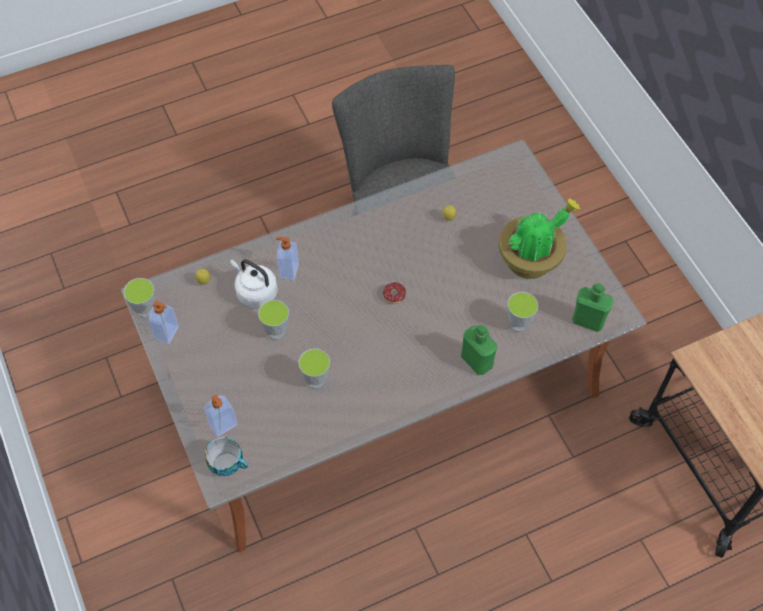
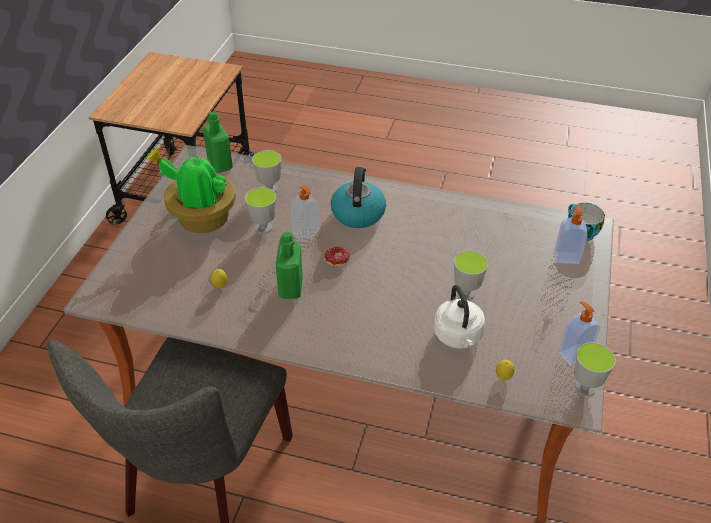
camera: 140 degrees left, 15 degrees down
soap dispenser [276,237,299,280] -> soap dispenser moved to [291,185,320,242]
cup [298,348,330,389] -> cup moved to [245,187,276,234]
green bottle [461,325,497,375] -> green bottle moved to [276,232,303,299]
none -> kettle [331,167,386,228]

